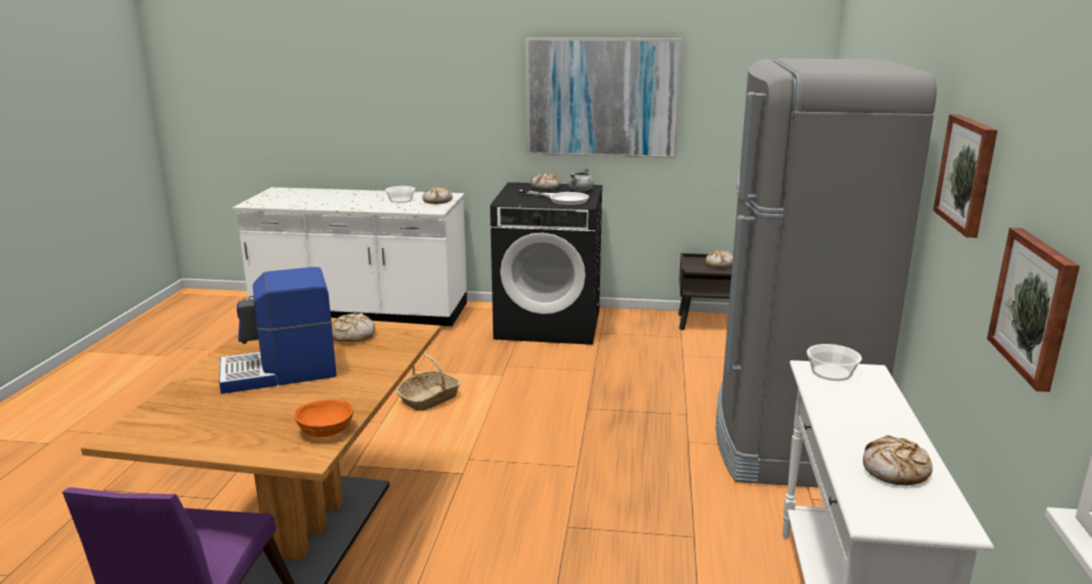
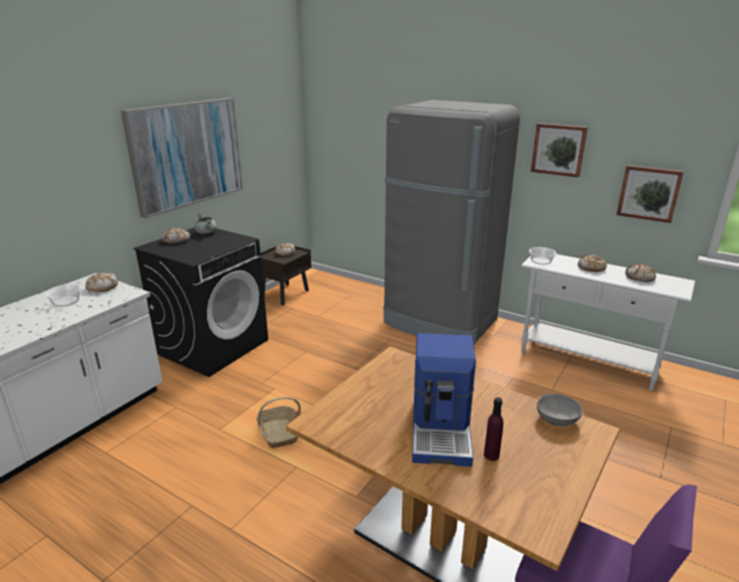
camera: 65 degrees left, 5 degrees up
orange bowl [294,400,353,437] -> grey bowl [537,394,583,426]
bread [332,313,375,342] -> bread moved to [578,255,607,272]
white frying pan [519,190,589,205] -> none
none -> purple bottle [484,397,503,461]

